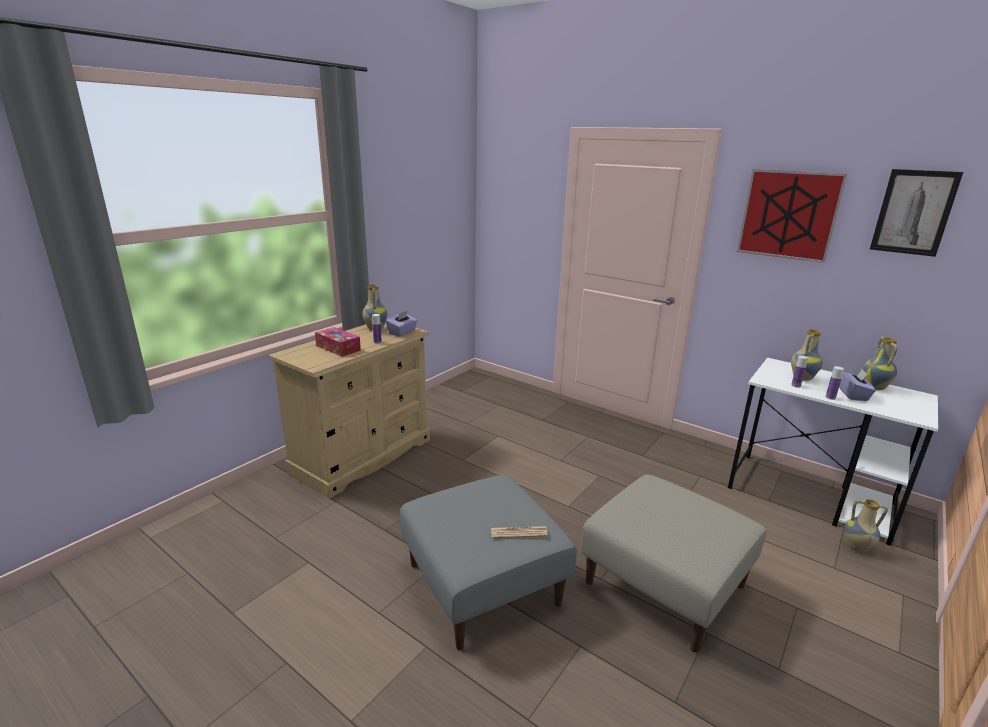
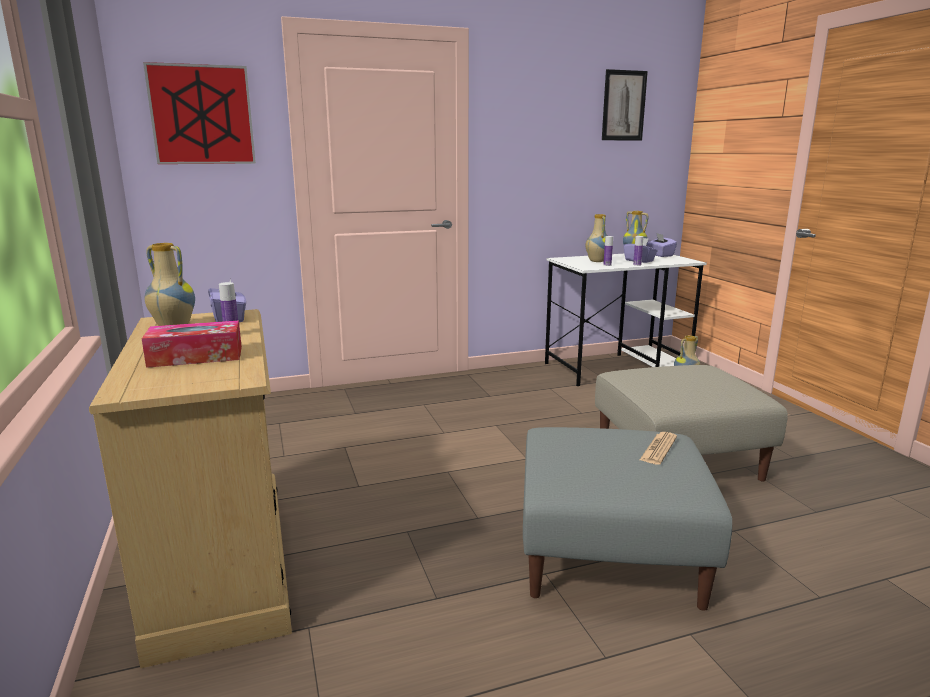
camera: 55 degrees left, 5 degrees down
picture [737,169,847,263] -> picture moved to [143,62,256,164]
none -> purple tissue box [646,233,677,257]

